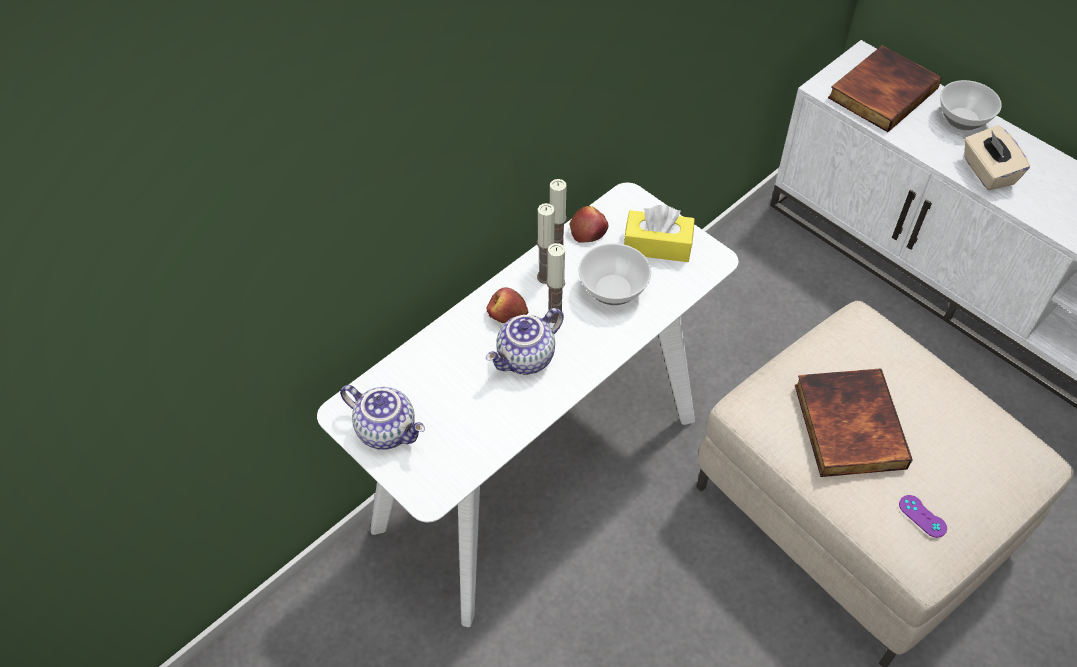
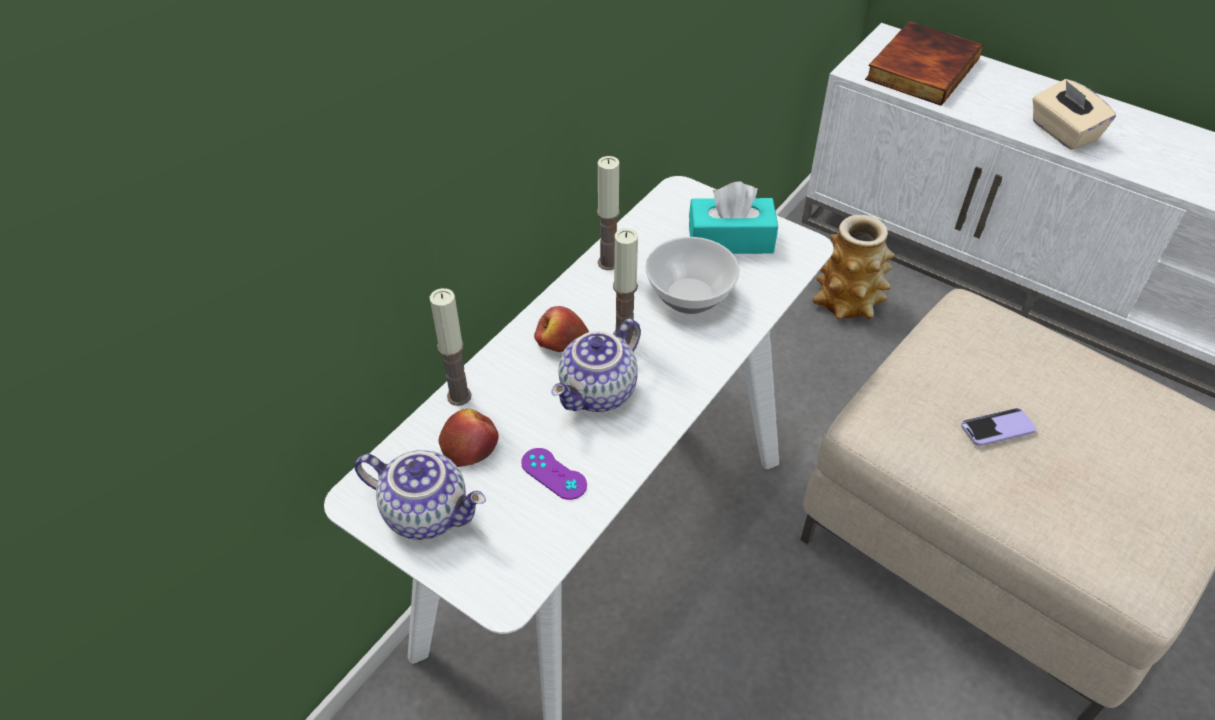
camera: 10 degrees left, 5 degrees down
candle [537,203,555,284] -> candle moved to [430,288,472,406]
apple [570,206,608,243] -> apple moved to [438,409,499,467]
yellow tissue box [624,205,695,262] -> turquoise tissue box [689,181,778,254]
book [795,369,913,477] -> phone [961,408,1036,446]
purple game controller [899,495,947,538] -> purple game controller moved to [521,448,587,500]
bowl [940,80,1002,130] -> none
none -> vase [812,215,895,319]

